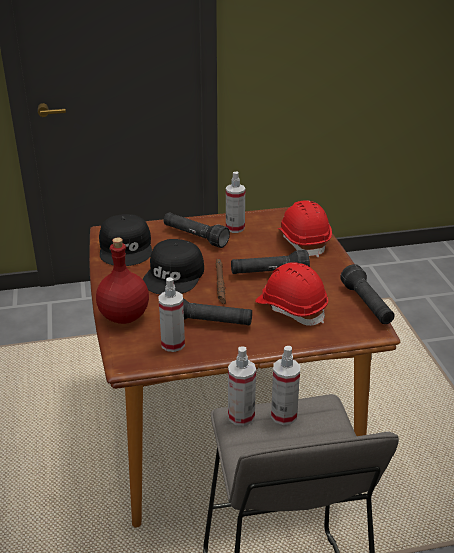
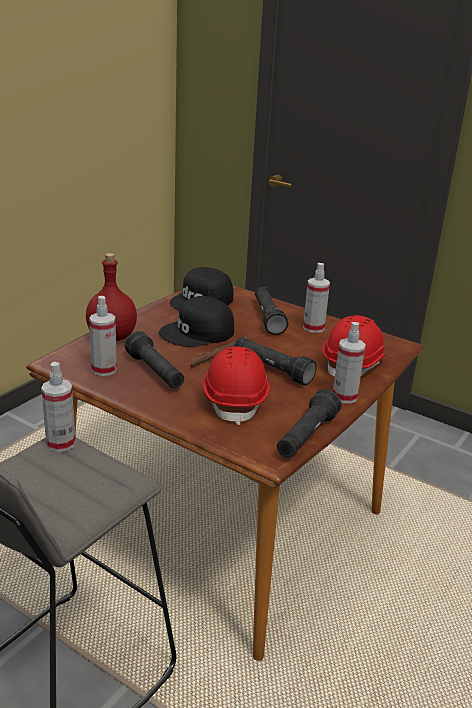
camera: 45 degrees right, 5 degrees down
spray bottle [271,346,300,425] -> spray bottle moved to [333,322,366,403]

